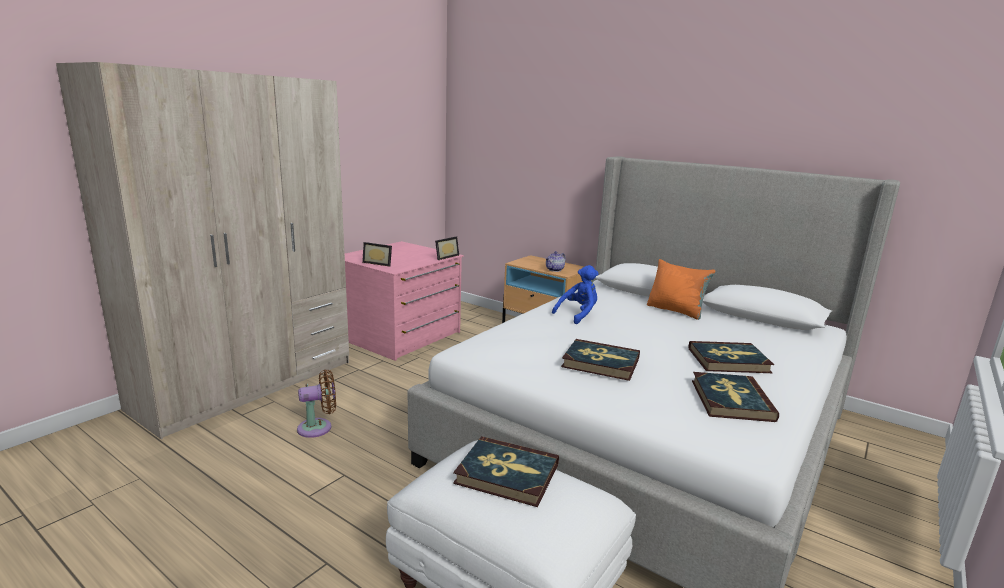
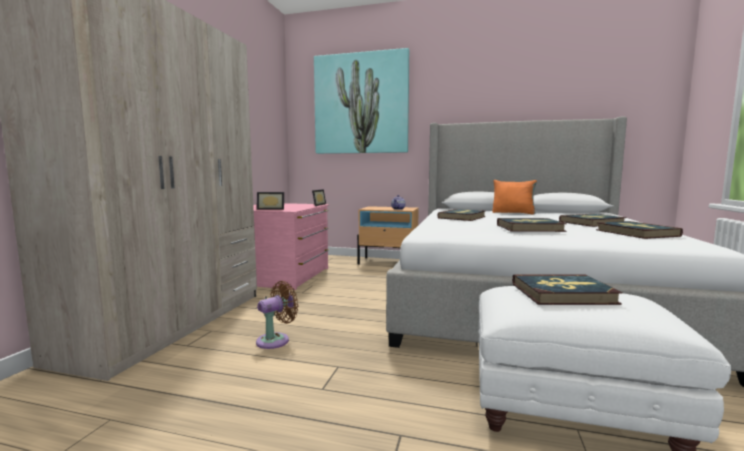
camera: 20 degrees left, 10 degrees down
blue plush toy [552,265,599,324] -> book [437,209,486,221]
none -> picture [314,48,409,154]

